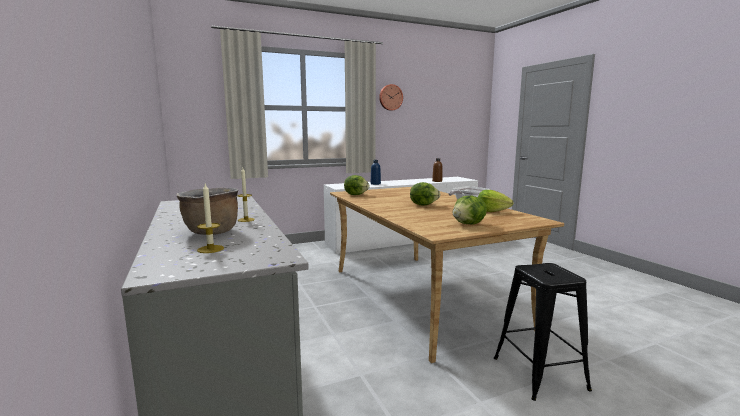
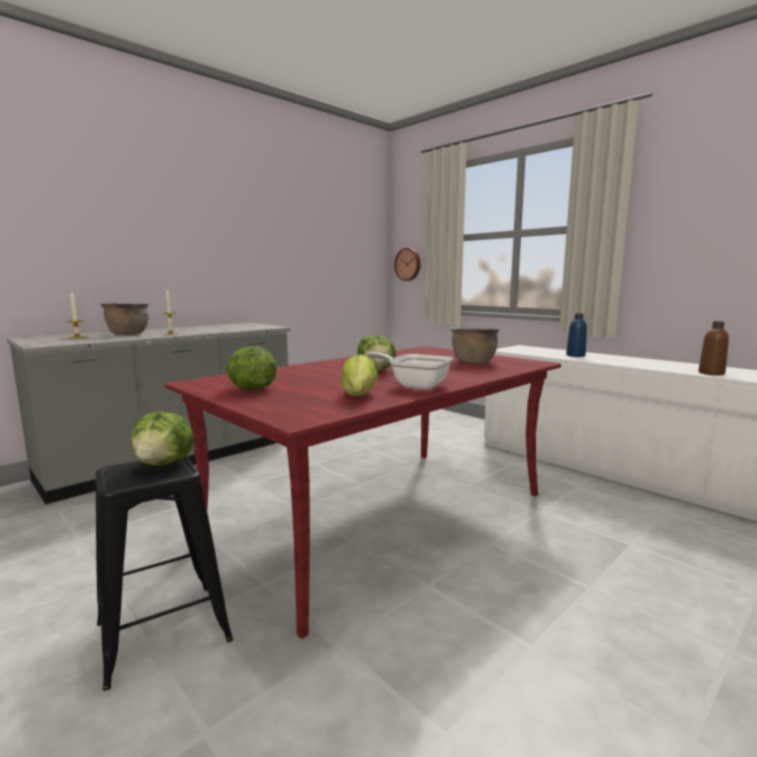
camera: 70 degrees right, 0 degrees up
beige dining table [330,187,564,363] -> red dining table [165,346,561,639]
lettuce [344,175,370,195] -> lettuce moved to [131,411,194,466]
wall clock [379,84,403,111] -> wall clock moved to [394,248,421,281]
none -> brown cooking pot [451,326,499,364]

